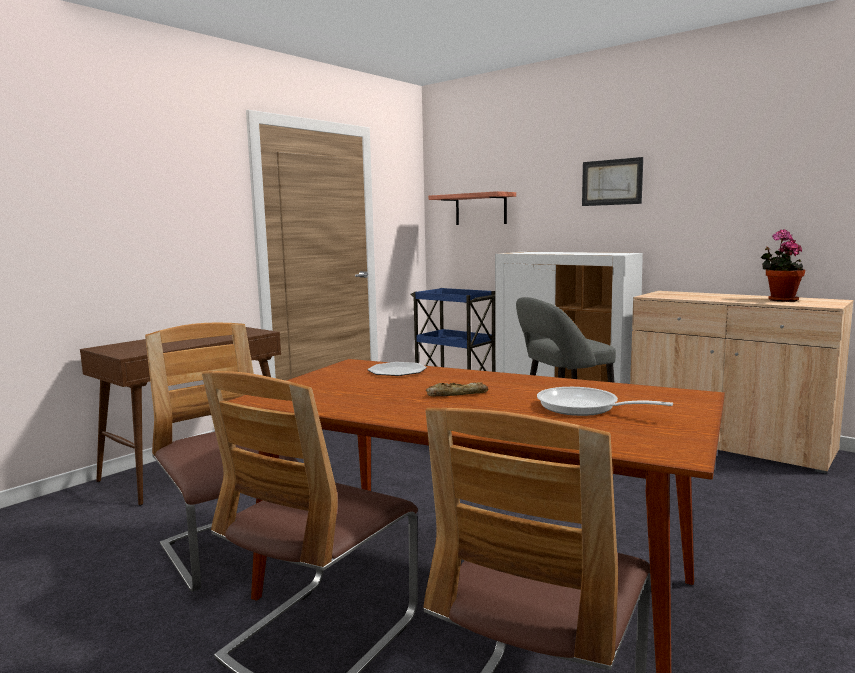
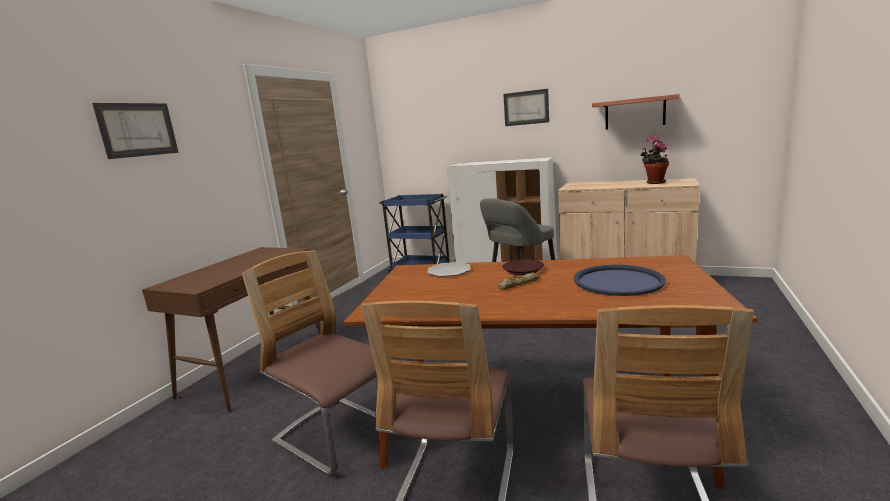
camera: 15 degrees left, 5 degrees up
shelf [428,191,516,225] -> shelf moved to [592,94,679,130]
frying pan [537,387,673,416] -> blue tray [574,265,666,296]
none -> picture [92,103,179,159]
none -> brown plate [503,259,544,275]

